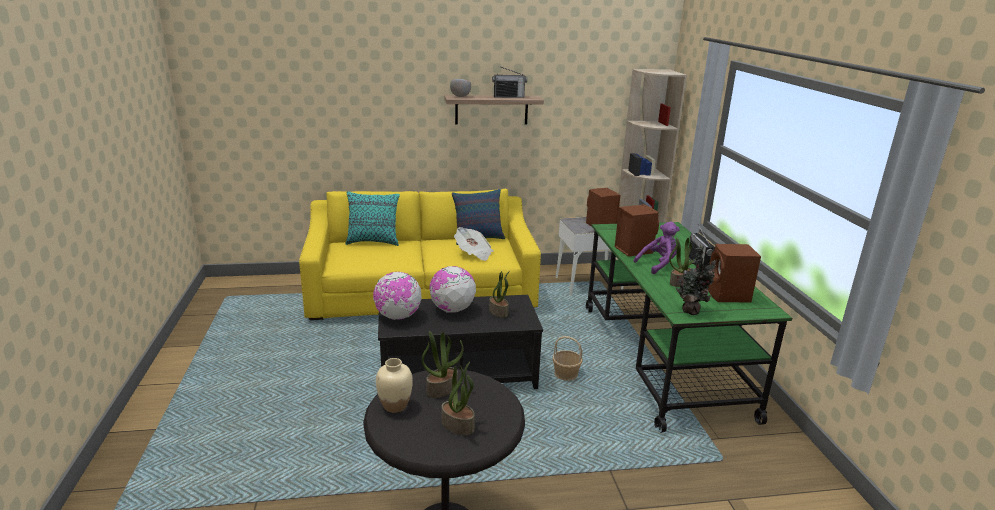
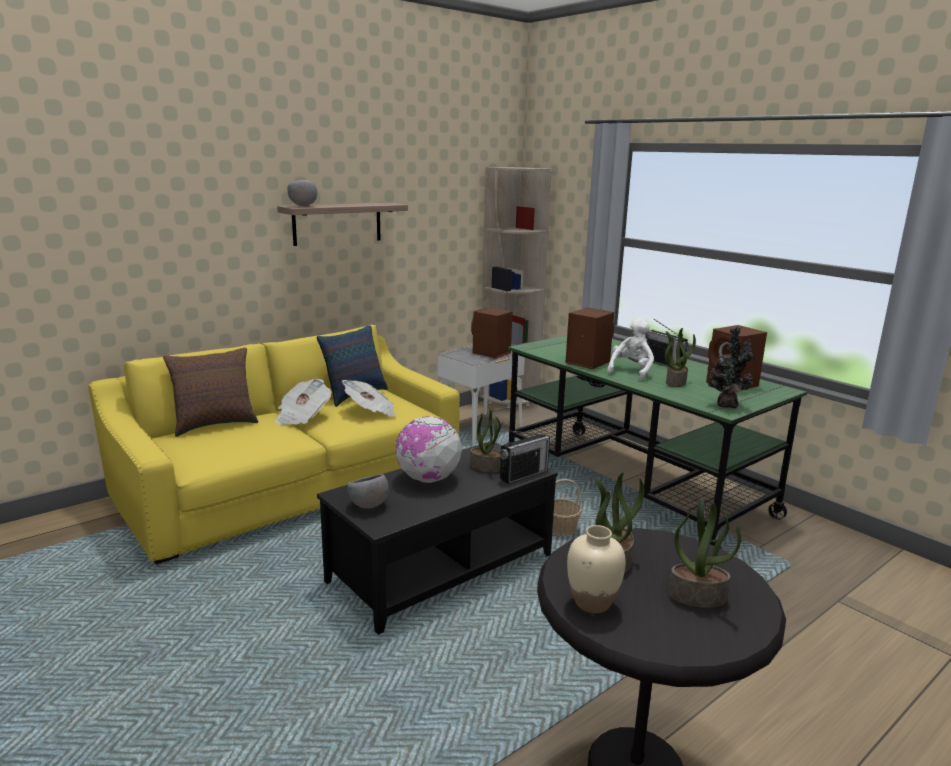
camera: 30 degrees left, 5 degrees down
turquoise pillow [346,191,400,246] -> brown pillow [163,348,258,437]
globe [373,272,422,320] -> grey bowl [348,474,389,508]
radio [492,66,527,98] -> radio moved to [500,431,552,484]
purple plush toy [634,222,680,274] -> white plush toy [607,318,654,381]
none -> newspaper [275,379,331,425]

